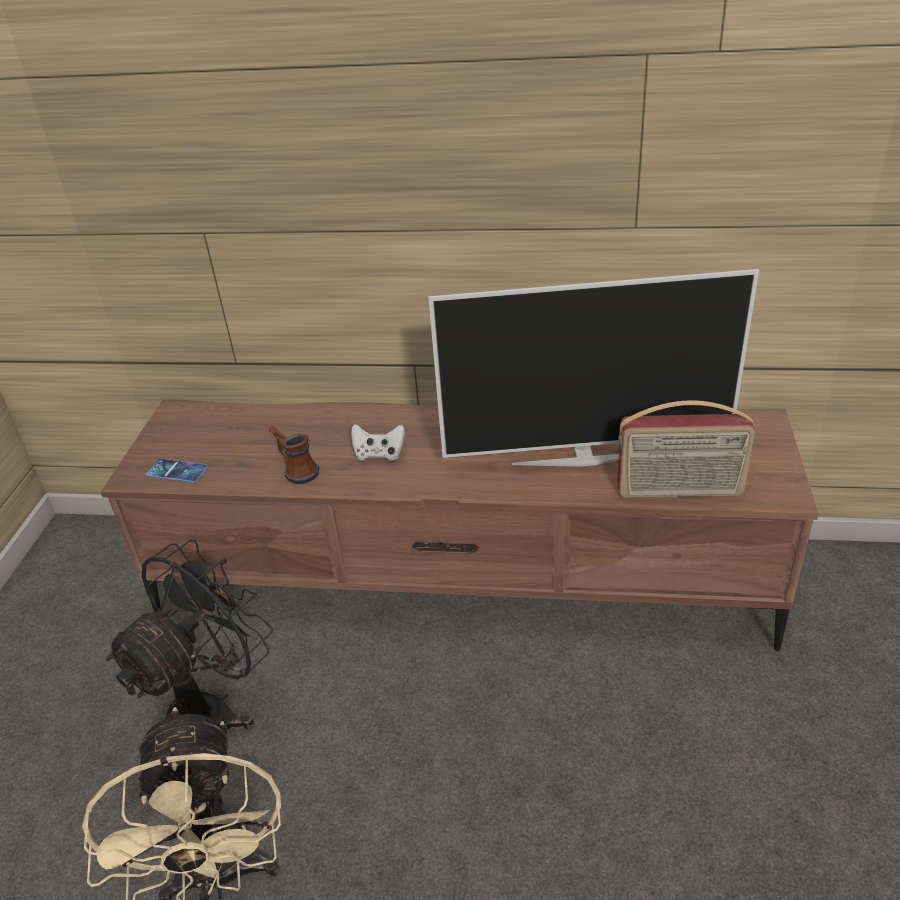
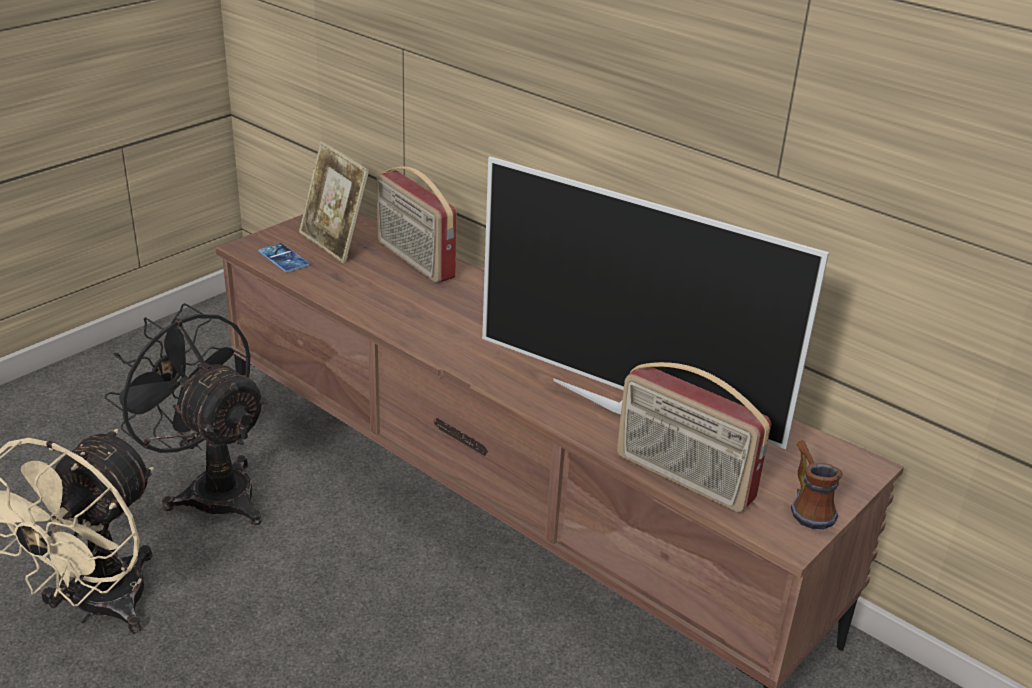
camera: 30 degrees right, 5 degrees down
black fan [106,539,273,730] -> black fan turned 120 degrees counterclockwise [105,303,268,525]
mug [269,426,319,484] -> mug moved to [791,440,843,529]
white game controller [351,424,405,461] -> none
none -> picture frame [299,141,369,263]
none -> radio [376,166,457,283]

